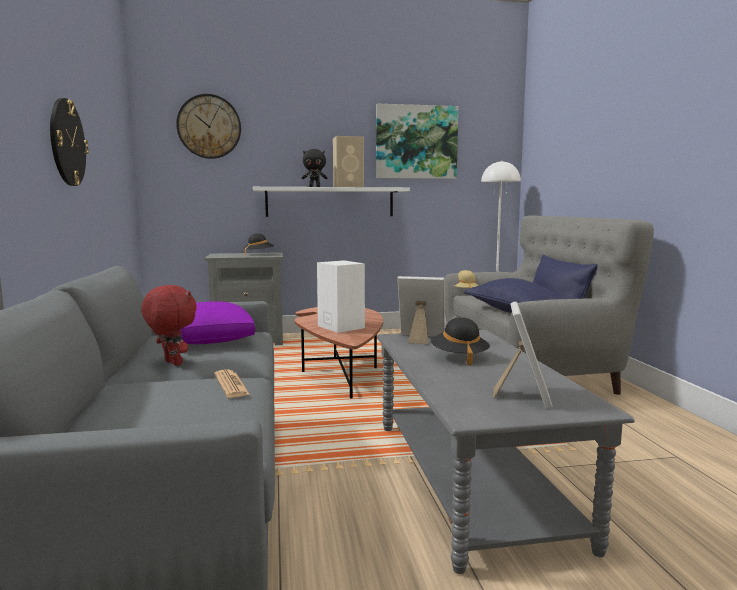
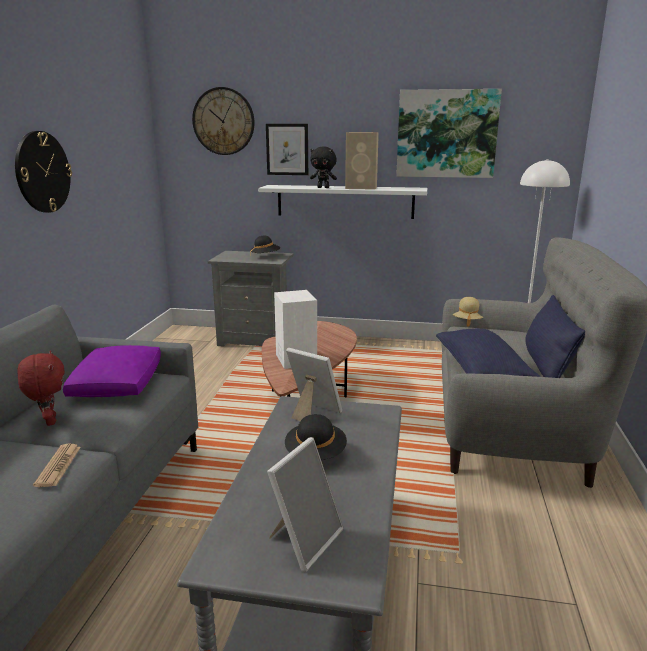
camera: 20 degrees right, 10 degrees up
none -> picture [266,124,308,175]

